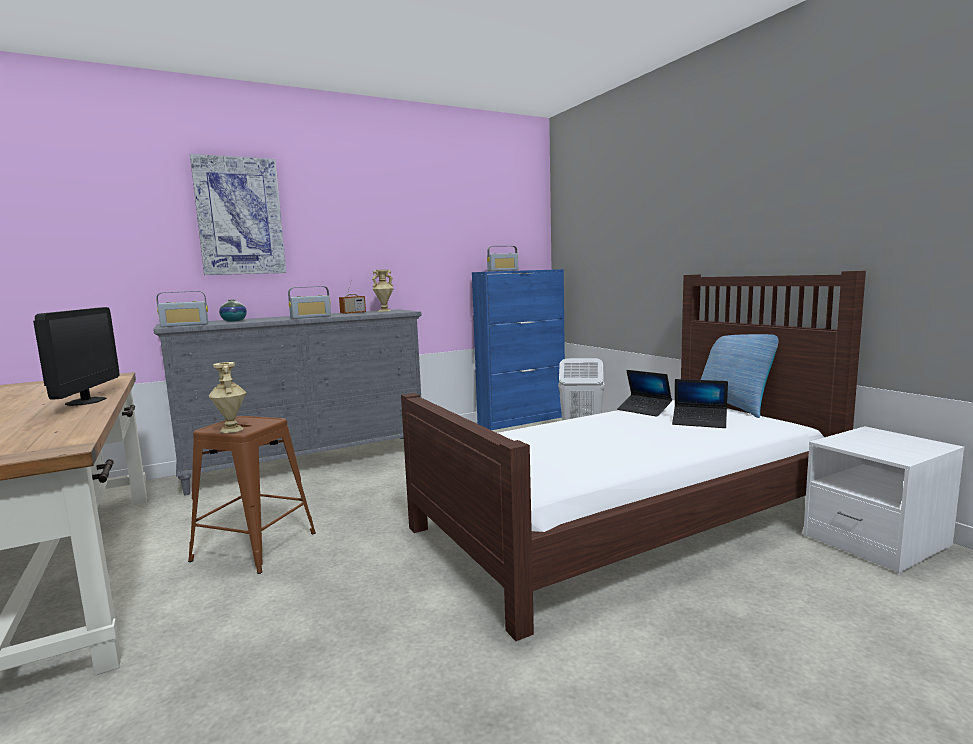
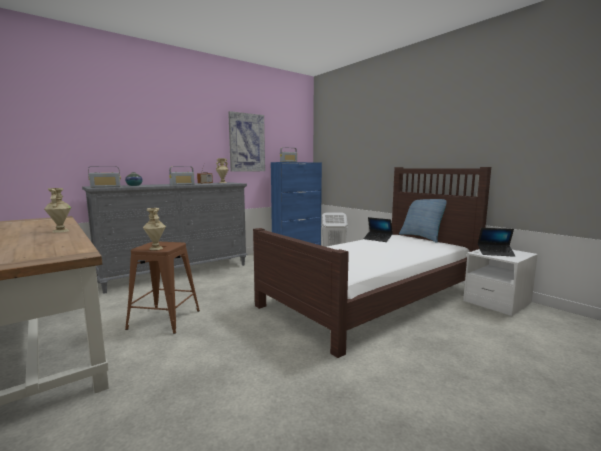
camera: 10 degrees left, 0 degrees up
monitor [33,307,119,406] -> beige vase [44,188,72,233]
picture [190,154,286,275] -> picture moved to [228,111,265,172]
laptop [672,379,728,428] -> laptop moved to [478,228,515,257]

